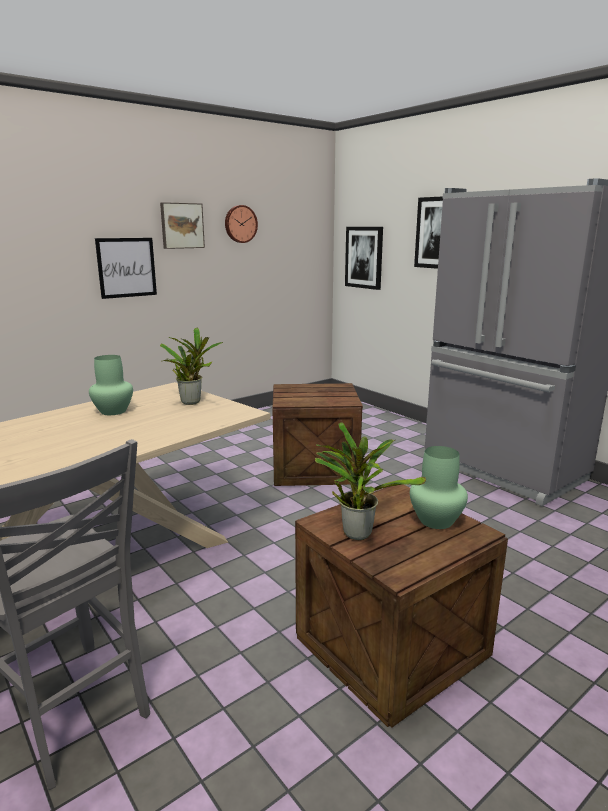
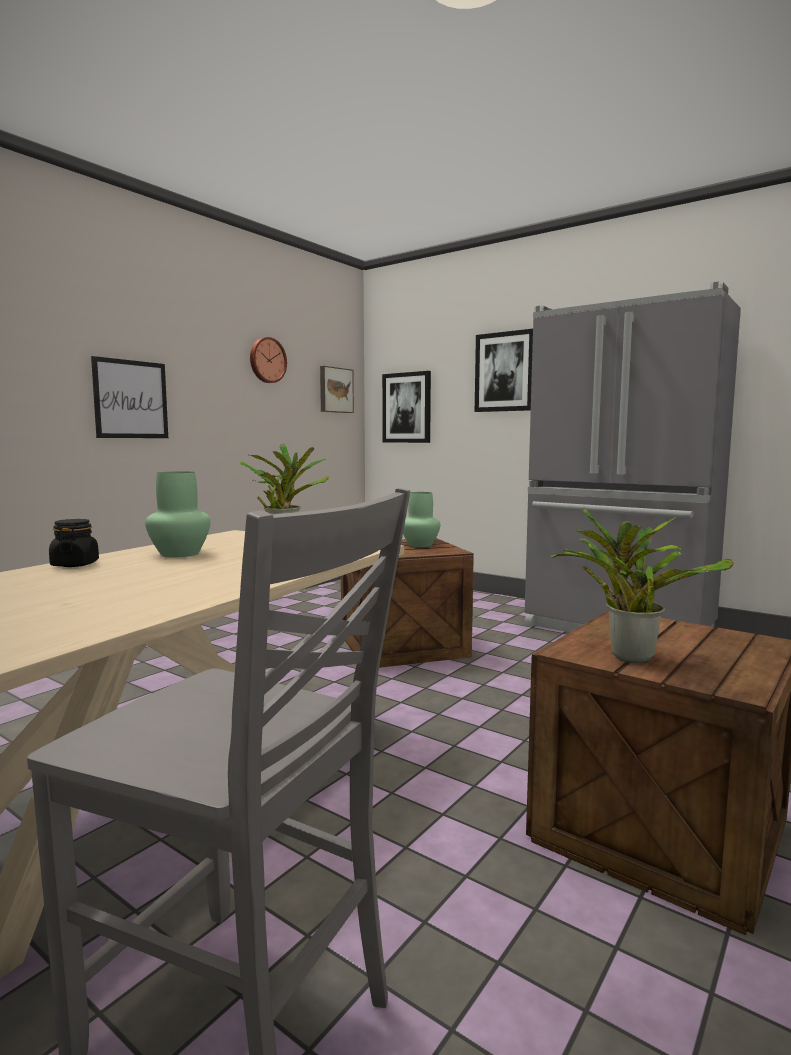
camera: 15 degrees left, 10 degrees down
picture [160,202,205,249] -> picture moved to [320,366,354,413]
green vase [410,446,468,529] -> green vase moved to [403,492,440,547]
none -> black jar [49,519,99,567]

